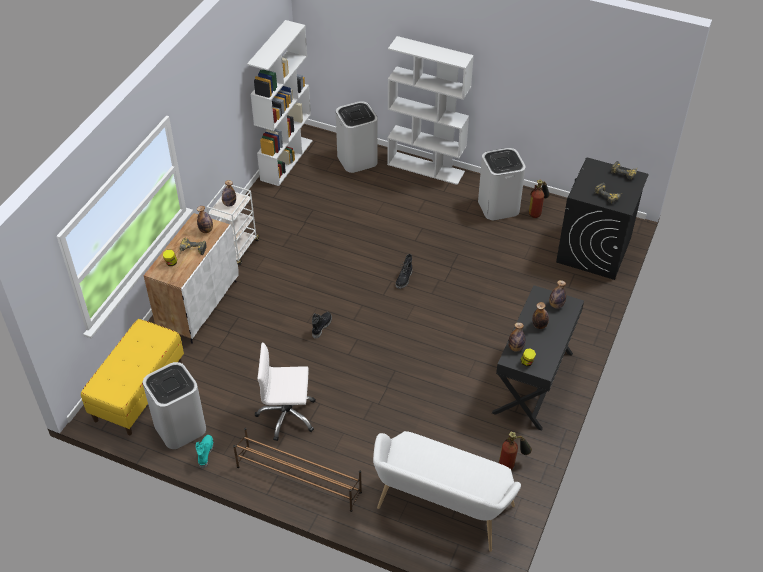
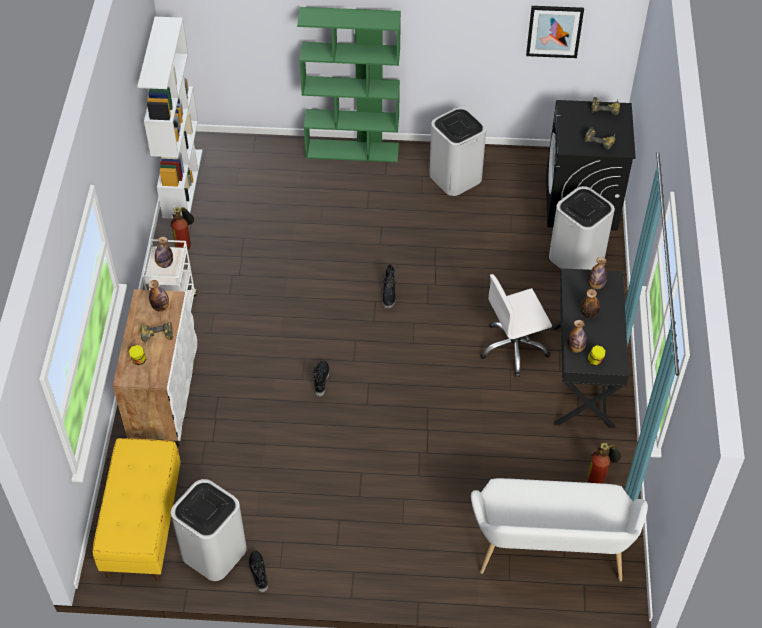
camera: 20 degrees left, 5 degrees up
turquoise boot [196,435,214,468] -> black boot [249,550,268,592]
brown shoe rack [233,428,362,512] -> none
white office chair [255,343,316,441] -> white office chair moved to [480,274,552,377]
white trash can [336,101,378,173] -> white trash can moved to [549,186,615,270]
white bookcase [387,36,474,185] -> green bookcase [297,7,401,162]
fire extinguisher [529,180,550,218] -> fire extinguisher moved to [171,207,194,249]
none -> picture [526,6,584,58]

